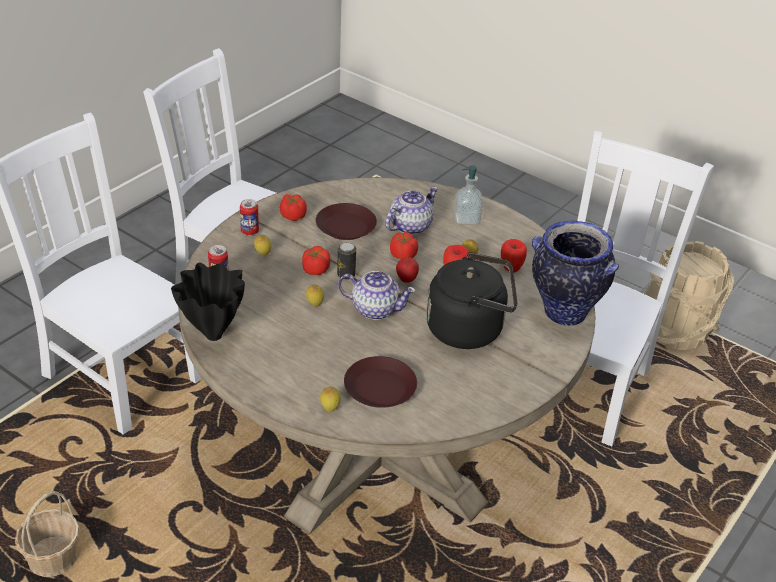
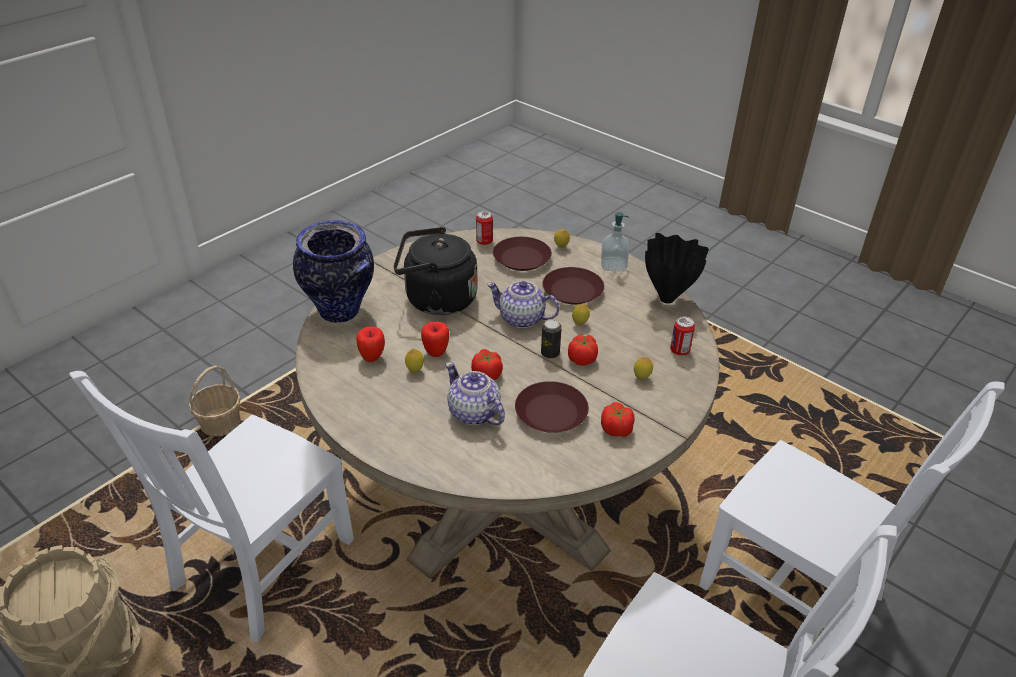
camera: 175 degrees left, 0 degrees up
basket [15,491,80,577] -> basket moved to [189,365,241,436]
can [240,199,259,235] -> can moved to [476,211,493,245]
teapot [385,187,438,235] -> teapot turned 90 degrees clockwise [445,362,505,425]
apple [396,256,419,283] -> none
soap dispenser [454,165,483,225] -> soap dispenser moved to [601,212,630,271]
none -> brown plate [542,267,604,304]

